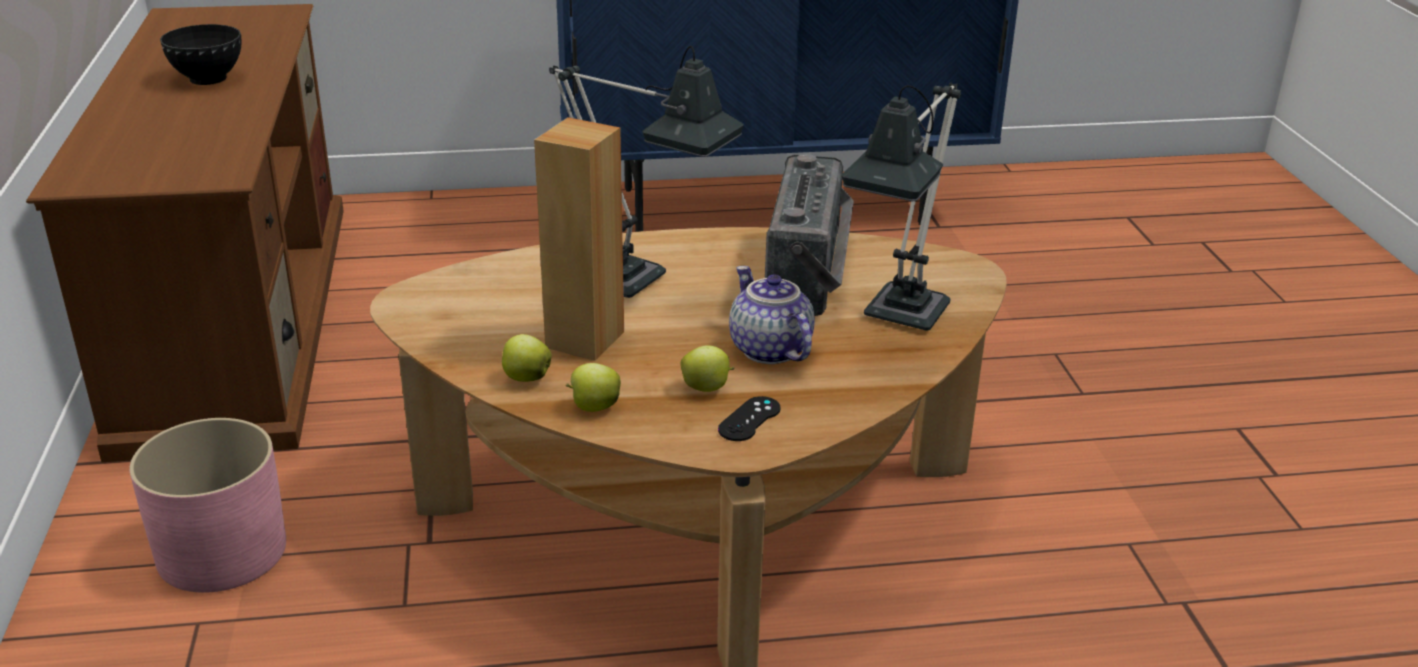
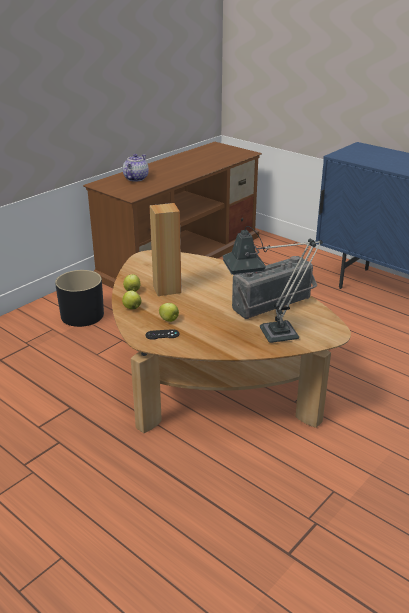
camera: 50 degrees right, 0 degrees up
pink planter [129,418,286,593] -> black planter [55,270,104,327]
black bowl [160,24,242,85] -> none
table lamp [549,46,744,298] -> none
teapot [729,266,815,364] -> teapot moved to [123,154,149,182]

